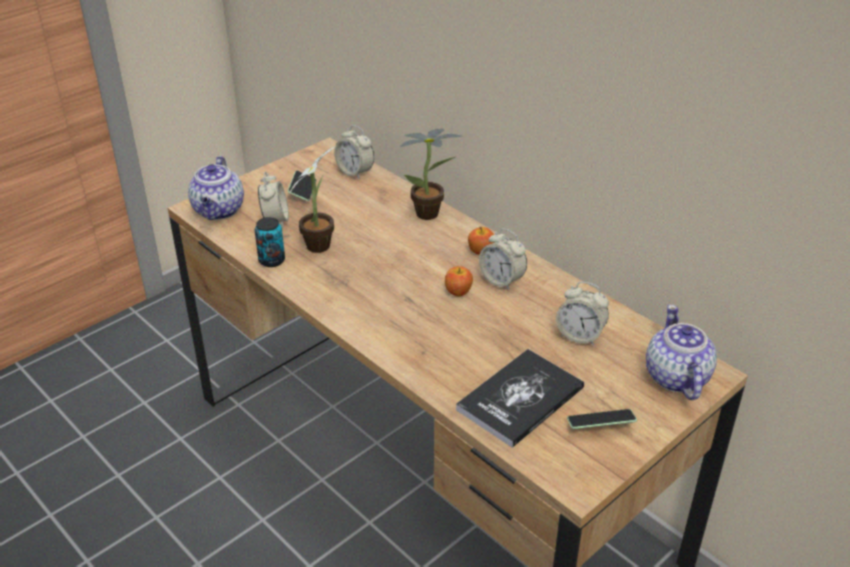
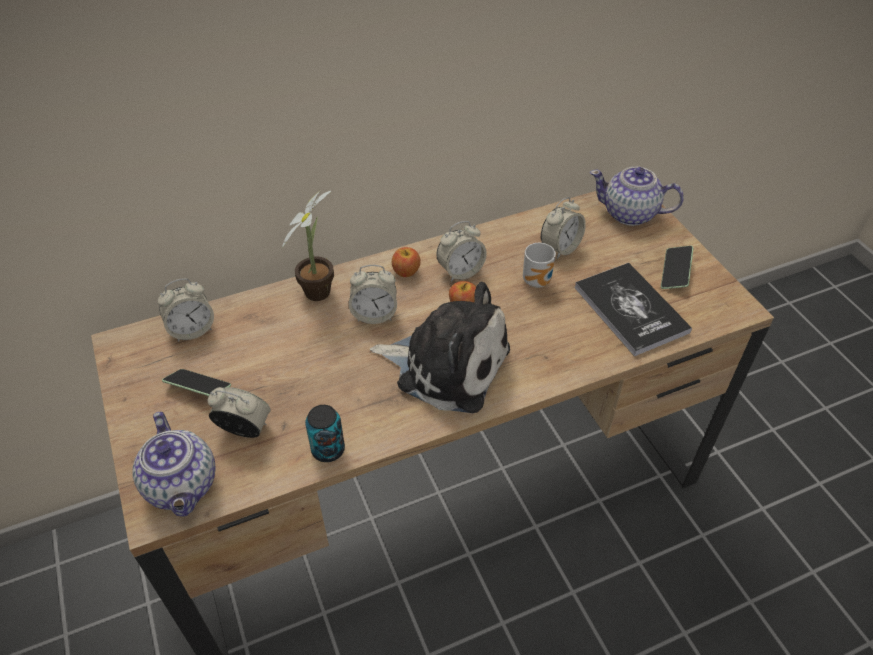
camera: 70 degrees left, 10 degrees up
teapot [188,156,244,220] -> teapot turned 45 degrees clockwise [133,412,216,517]
potted plant [289,146,336,253] -> none
none -> alarm clock [349,265,397,324]
none -> plush toy [370,281,510,413]
none -> mug [523,243,556,288]

